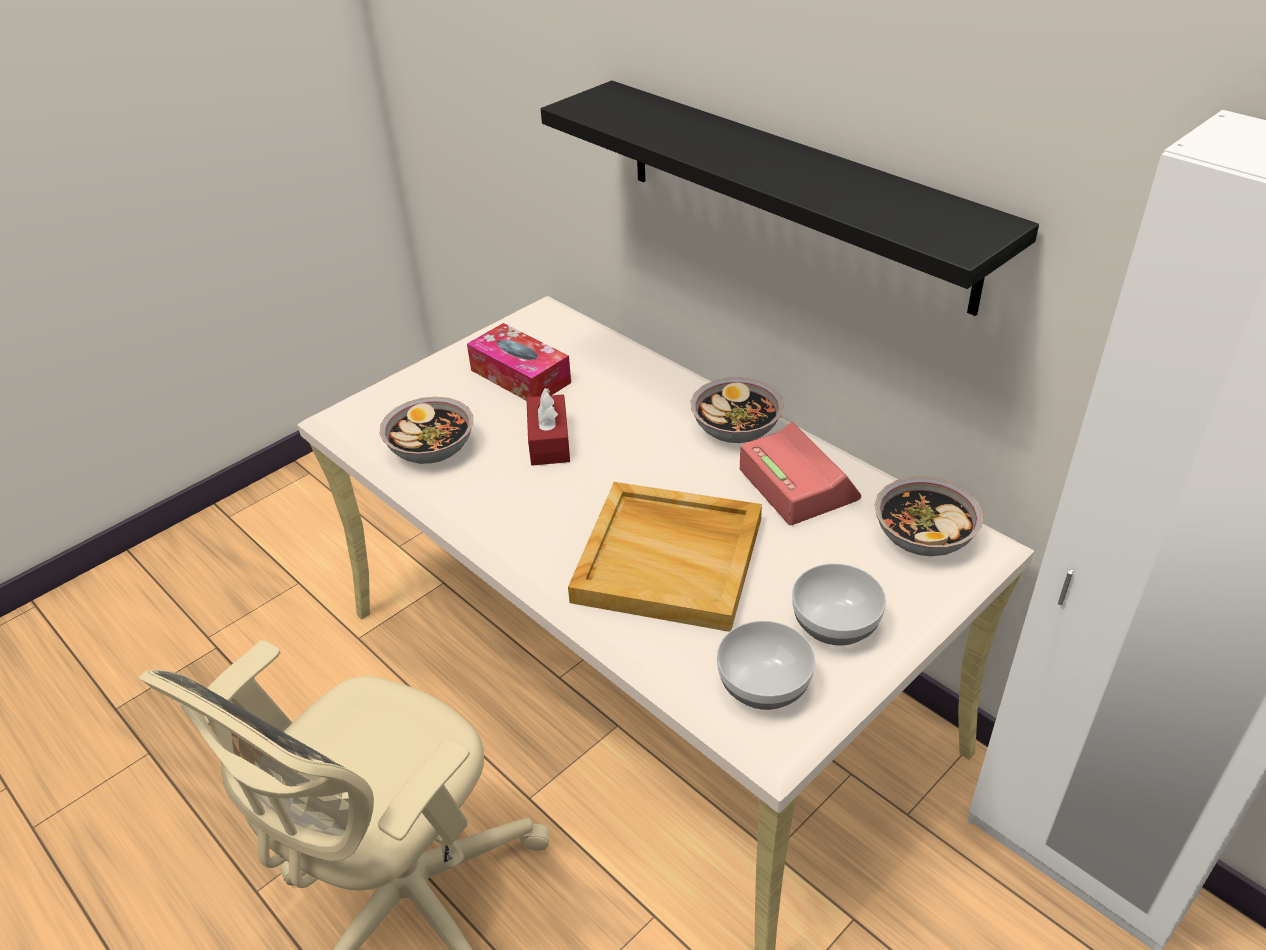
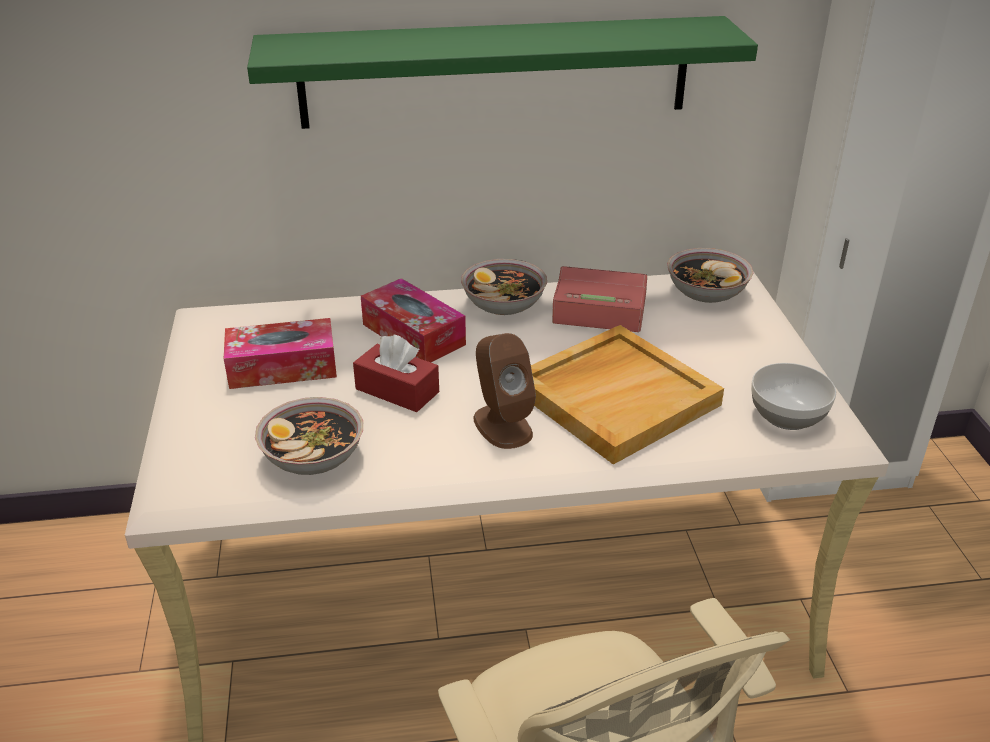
camera: 55 degrees left, 5 degrees down
black shelf [541,81,1039,316] -> green shelf [247,16,758,129]
bowl [792,563,886,646] -> none
none -> tissue box [361,278,466,362]
none -> brown speaker [474,333,536,449]

